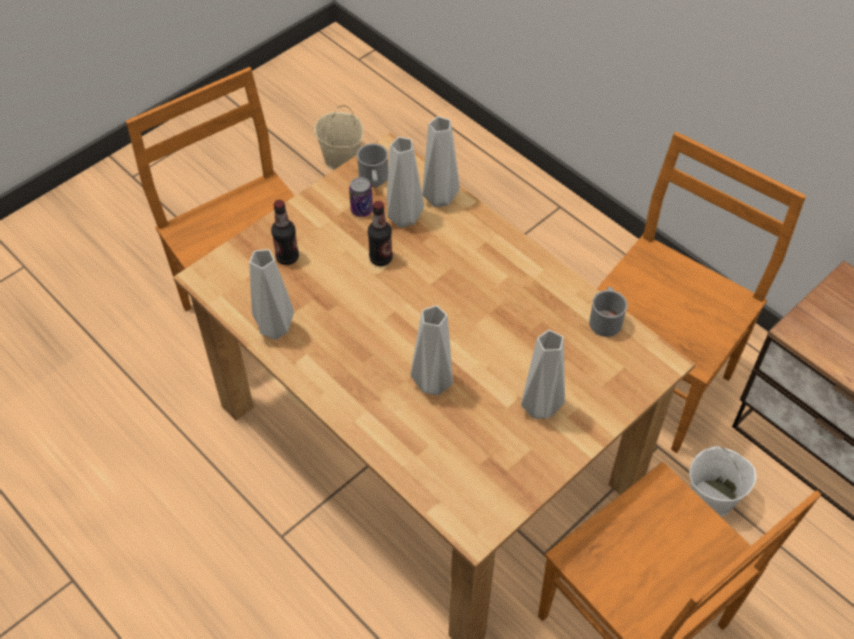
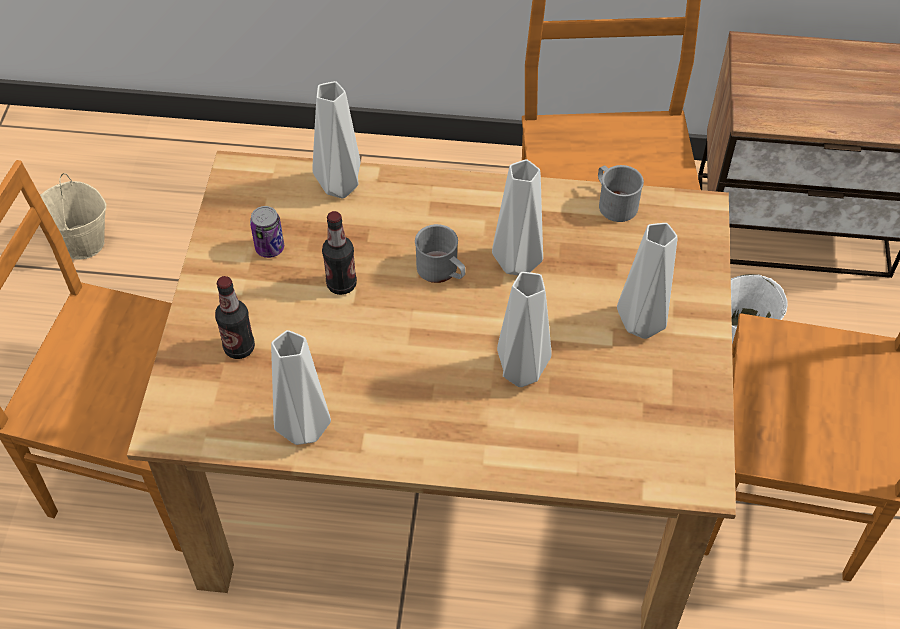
camera: 40 degrees left, 0 degrees up
grey mug [357,143,388,188] -> grey mug moved to [415,224,465,283]
grey vase [387,137,424,228] -> grey vase moved to [492,159,543,275]

